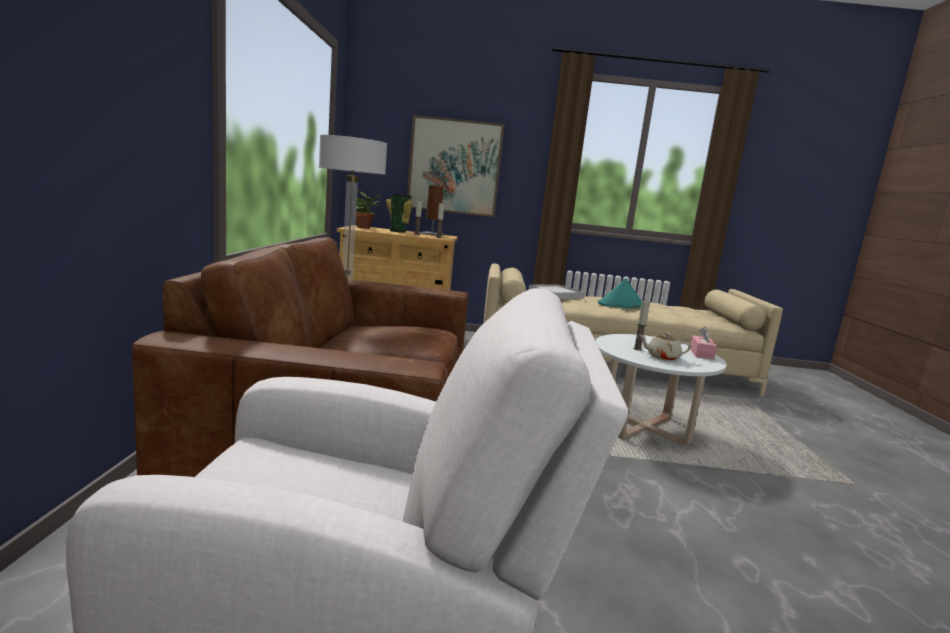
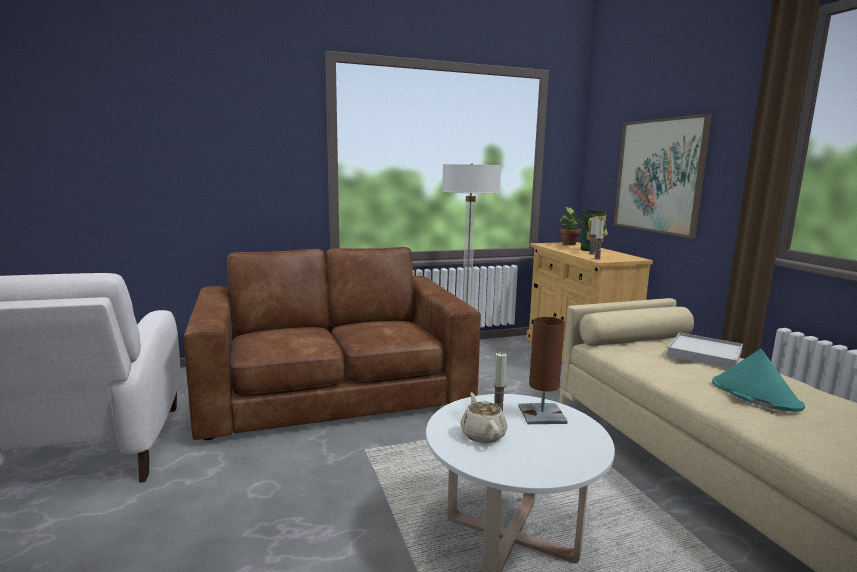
camera: 70 degrees right, 0 degrees up
brown table lamp [420,185,444,236] -> brown table lamp moved to [518,317,568,424]
pink tissue box [690,327,717,360] -> none

